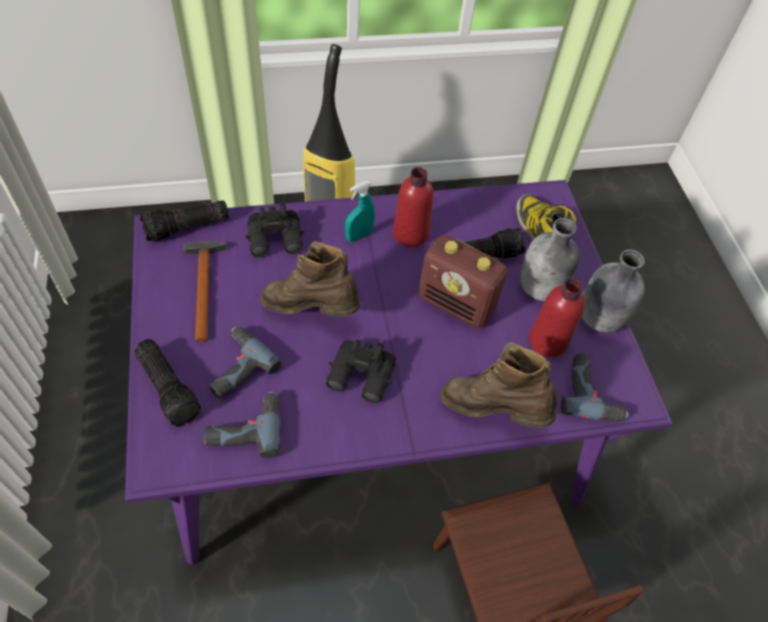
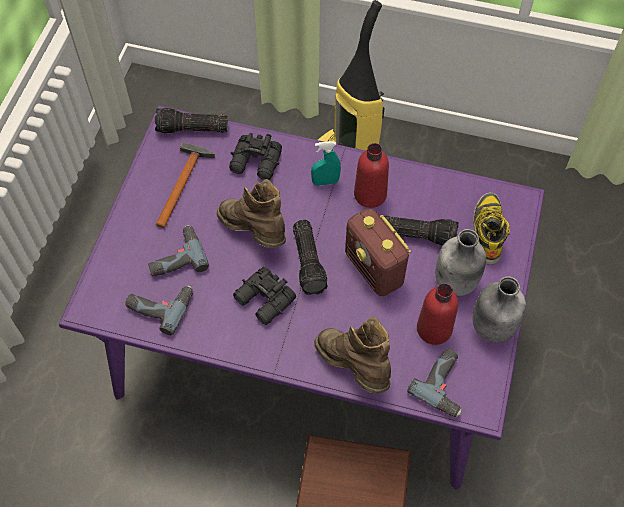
camera: 30 degrees right, 5 degrees up
flashlight [134,339,201,427] -> flashlight moved to [293,220,328,295]

